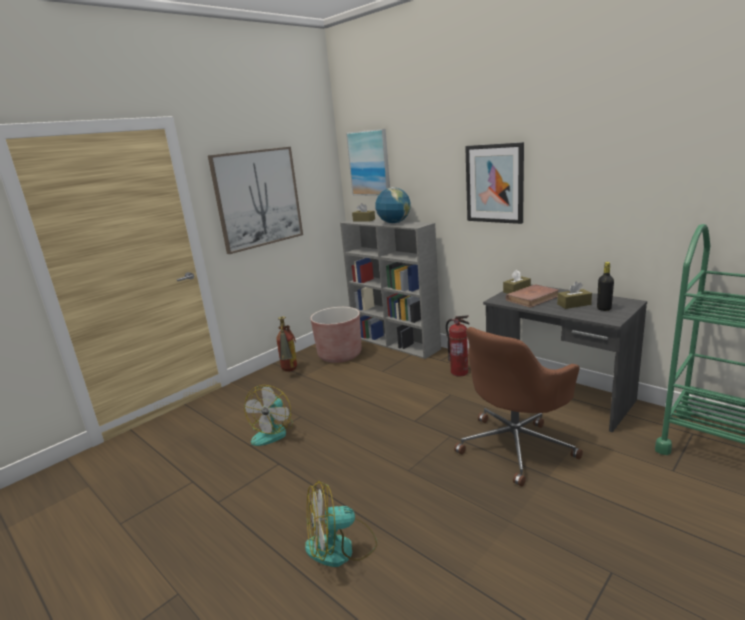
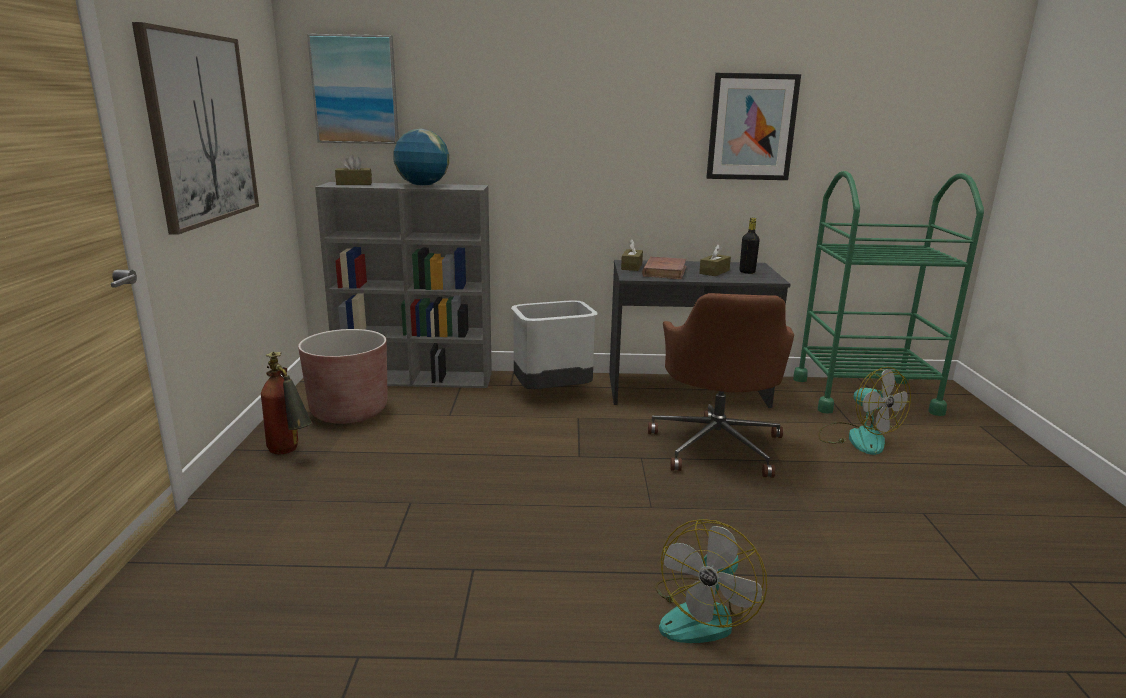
camera: 45 degrees left, 0 degrees up
fan [244,385,293,446] -> fan moved to [818,367,911,455]
fire extinguisher [446,315,470,376] -> grey trash can [511,300,597,389]
picture [465,142,524,224] -> picture moved to [706,73,801,180]

